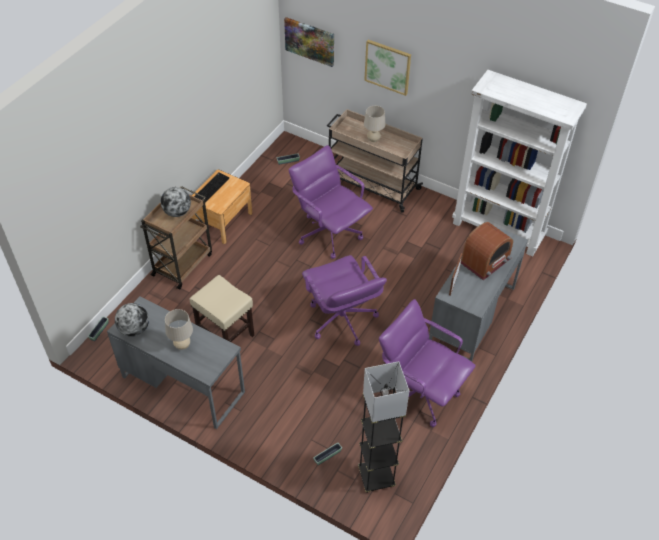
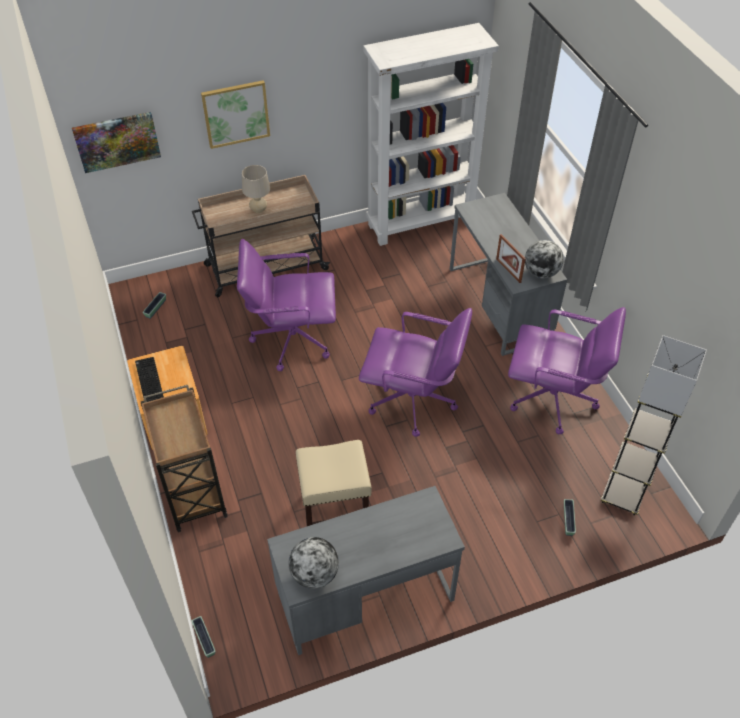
camera: 50 degrees left, 0 degrees up
globe [161,187,191,217] -> globe moved to [525,240,564,278]
beige table lamp [165,309,193,350] -> none
purple office chair [379,299,476,427] -> purple office chair turned 150 degrees counterclockwise [508,307,626,434]
radio [461,222,513,280] -> none

